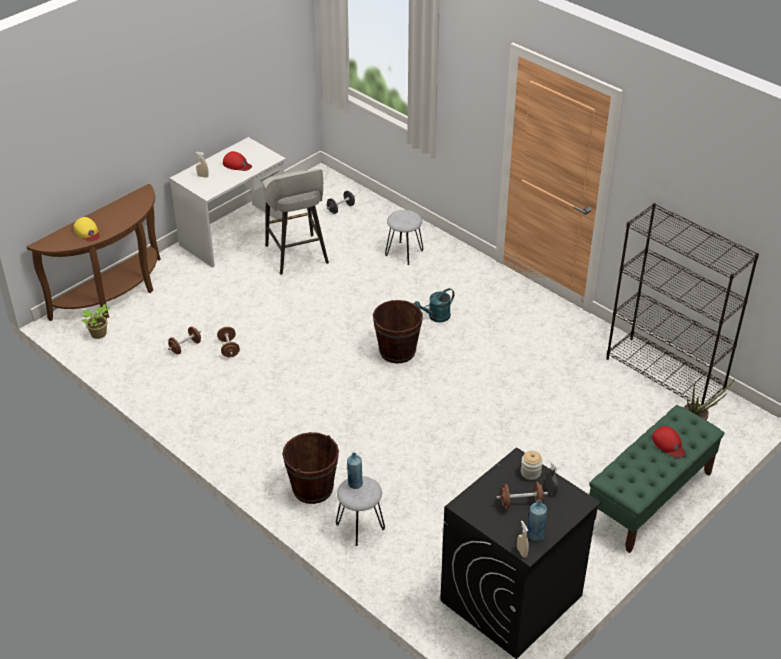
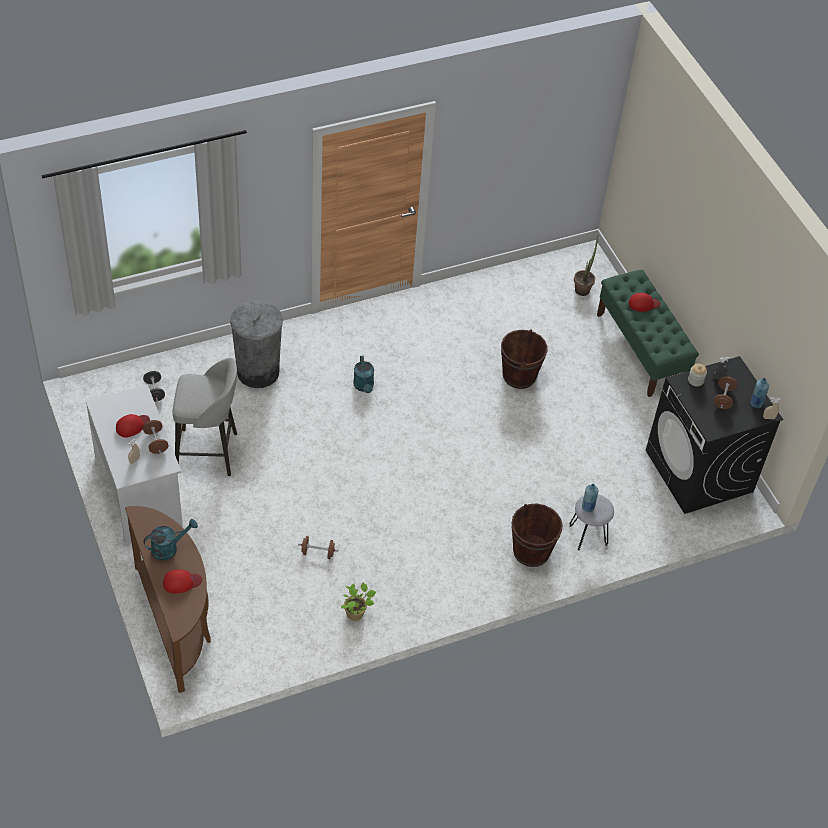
camera: 70 degrees left, 10 degrees up
yellow cap [74,217,100,241] -> red cap [163,569,202,593]
potted plant [81,304,110,339] -> potted plant moved to [341,583,376,621]
brown dumbbell [168,326,201,355] -> brown dumbbell moved to [143,420,168,454]
brown bucket [373,300,423,363] -> brown bucket moved to [501,329,548,389]
grey stool [385,210,423,265] -> grey trash can [230,301,283,388]
black bookcase [606,203,759,405] -> none
none -> turquoise watering can [143,519,198,560]

